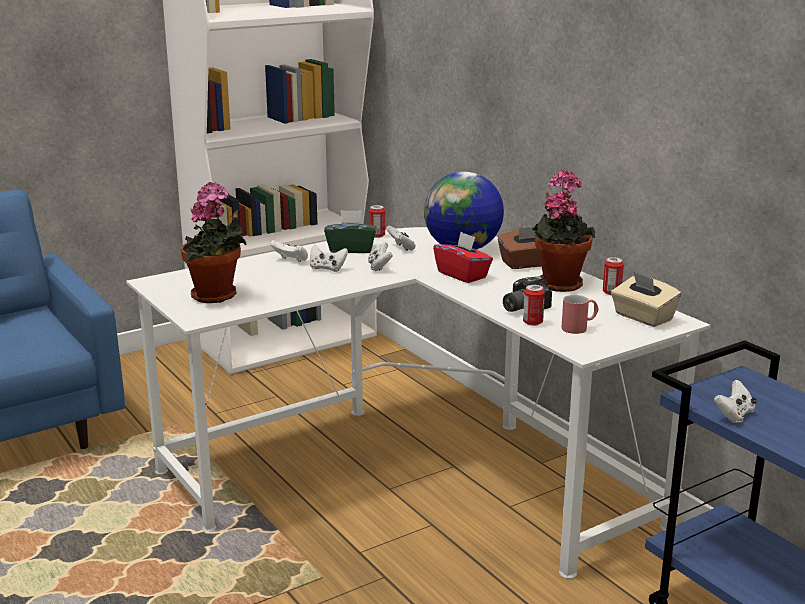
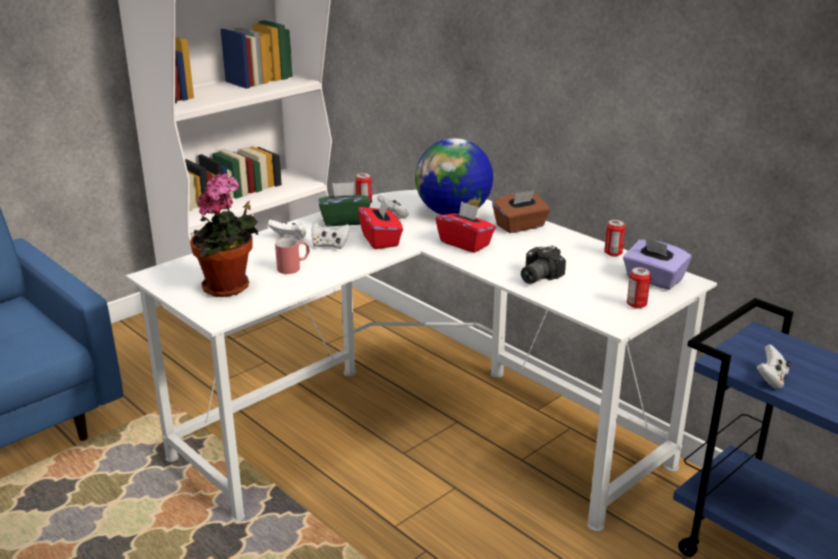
camera: 10 degrees left, 5 degrees up
white game controller [368,241,393,271] -> red tissue box [358,199,403,249]
can [523,285,545,326] -> can moved to [627,267,651,308]
potted plant [532,170,596,292] -> none
red mug [561,295,599,334] -> red mug moved to [275,238,310,274]
beige tissue box [611,271,681,327] -> purple tissue box [623,237,691,290]

